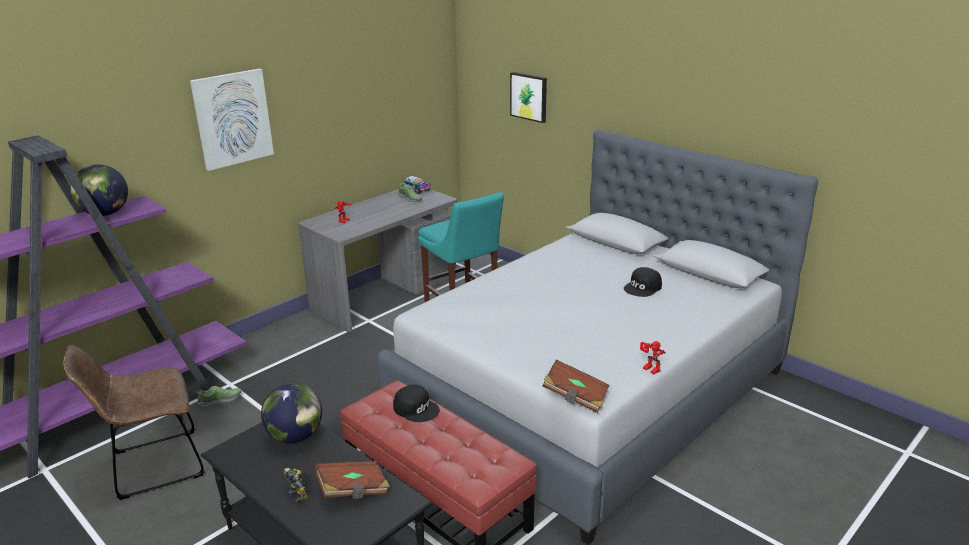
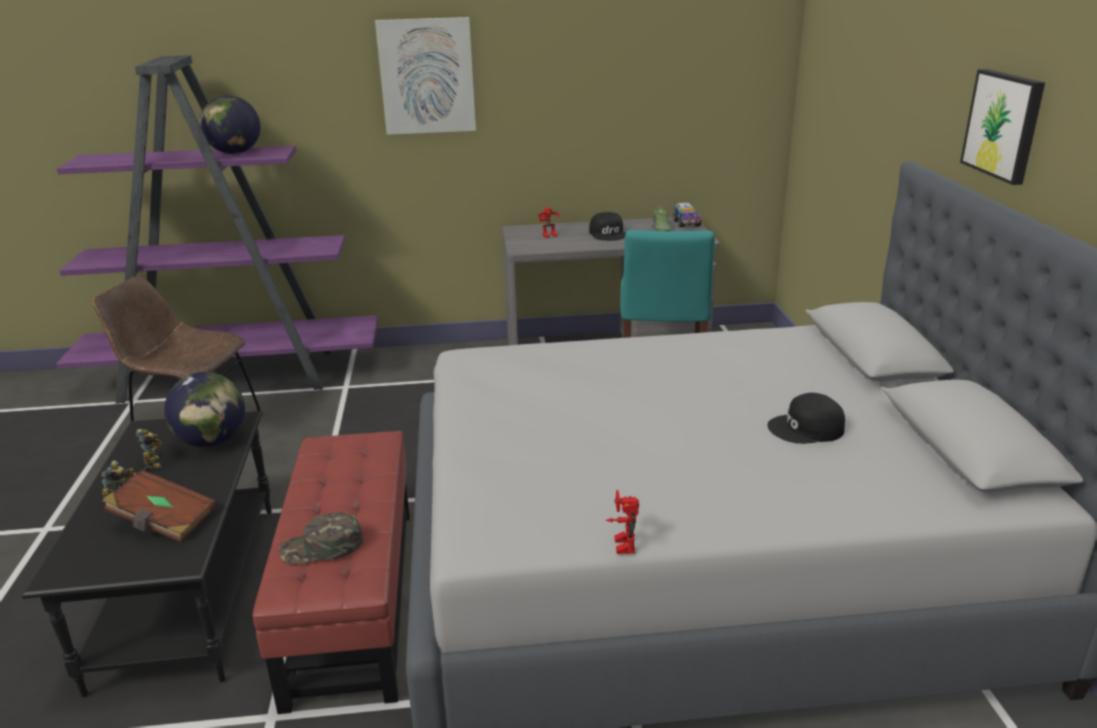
camera: 40 degrees right, 0 degrees up
shoe [196,386,242,408] -> none
black cap [393,385,440,422] -> black cap moved to [589,212,626,241]
picture [510,72,547,123] -> picture moved to [960,69,1045,185]
brown book [542,360,609,413] -> none
none -> toy robot [136,429,162,471]
none -> green cap [279,512,363,565]

